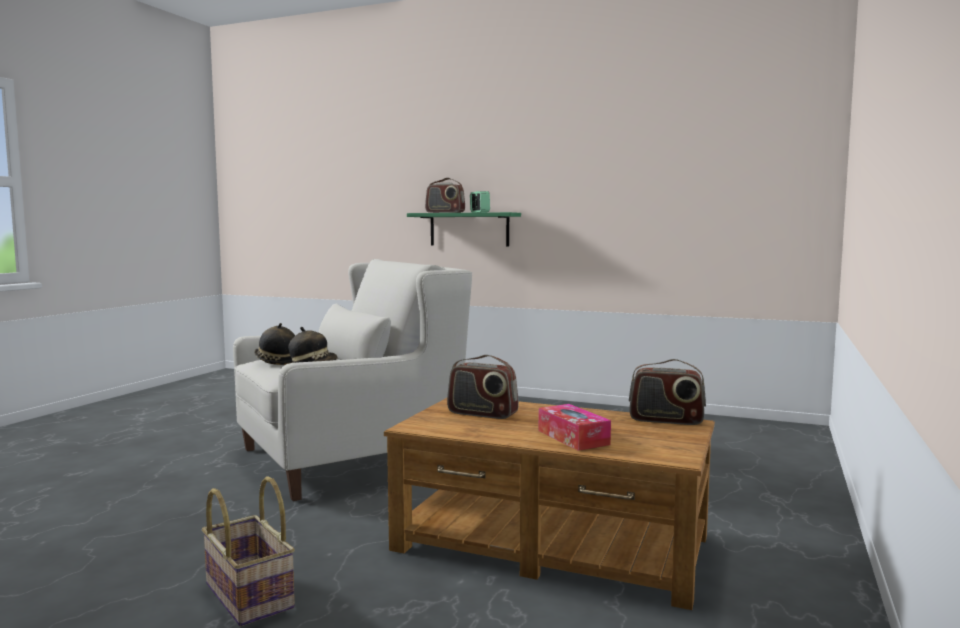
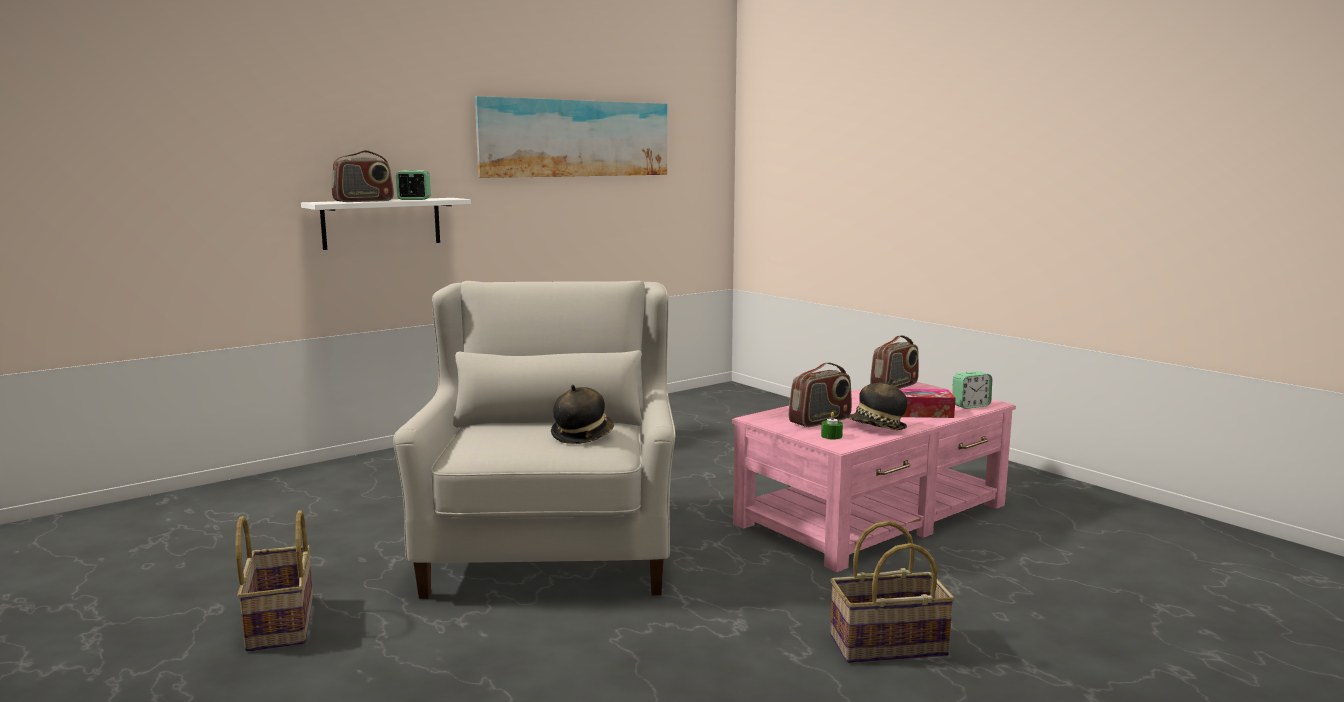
camera: 60 degrees left, 5 degrees up
hat [254,323,295,365] -> hat moved to [847,378,907,430]
brown coffee table [384,398,715,610] -> pink coffee table [732,382,1016,572]
green shelf [407,212,521,246] -> white shelf [301,198,471,250]
none -> basket [235,510,313,652]
none -> picture [475,96,667,178]
none -> green candle [821,412,843,440]
none -> alarm clock [952,371,992,409]

